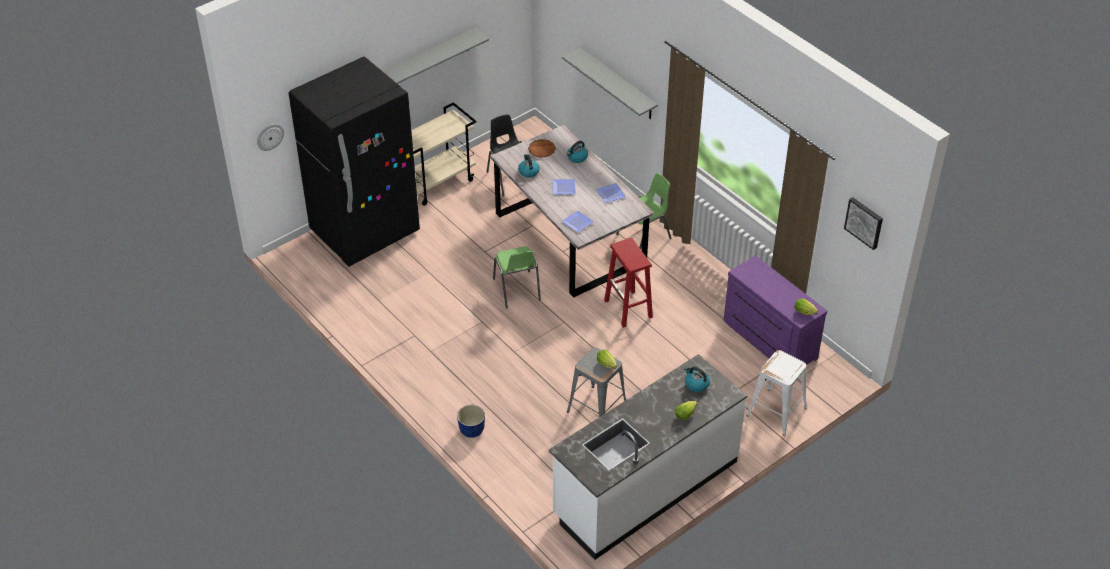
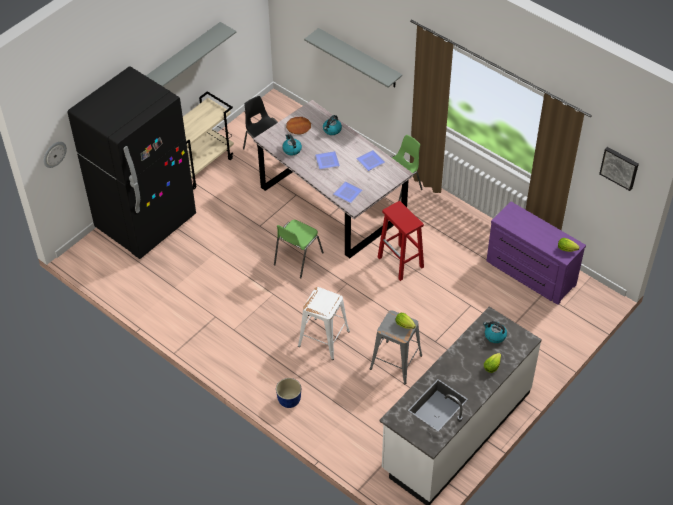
camera: 10 degrees left, 5 degrees up
green chair [493,246,541,308] -> green chair turned 60 degrees clockwise [274,220,324,278]
white stool [746,350,807,436] -> white stool moved to [298,287,350,360]

